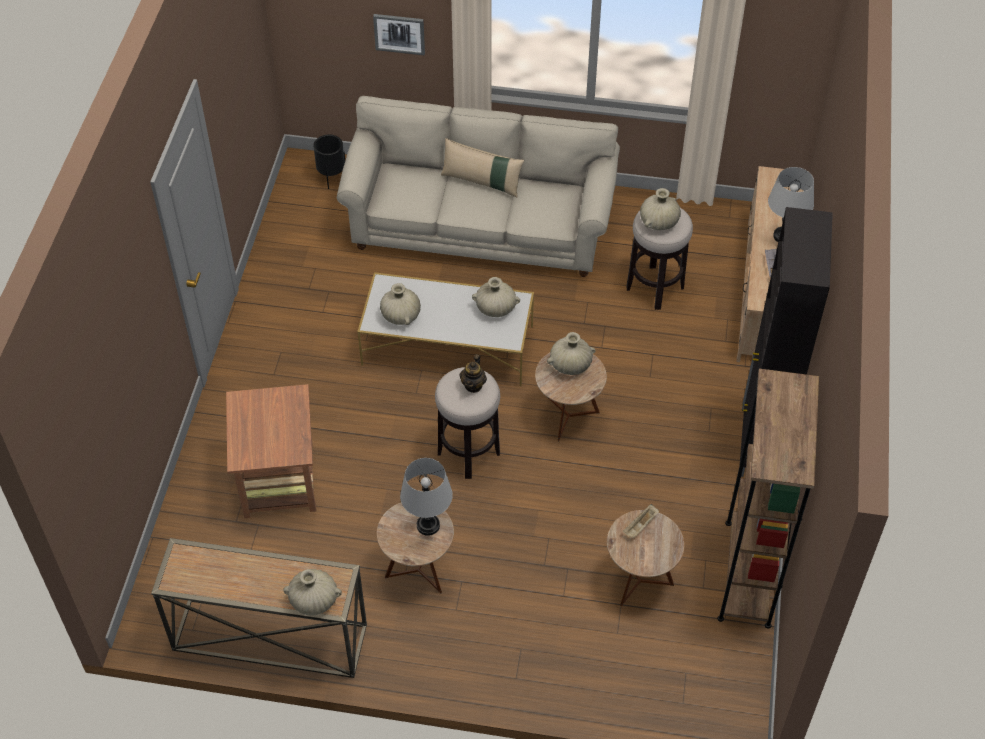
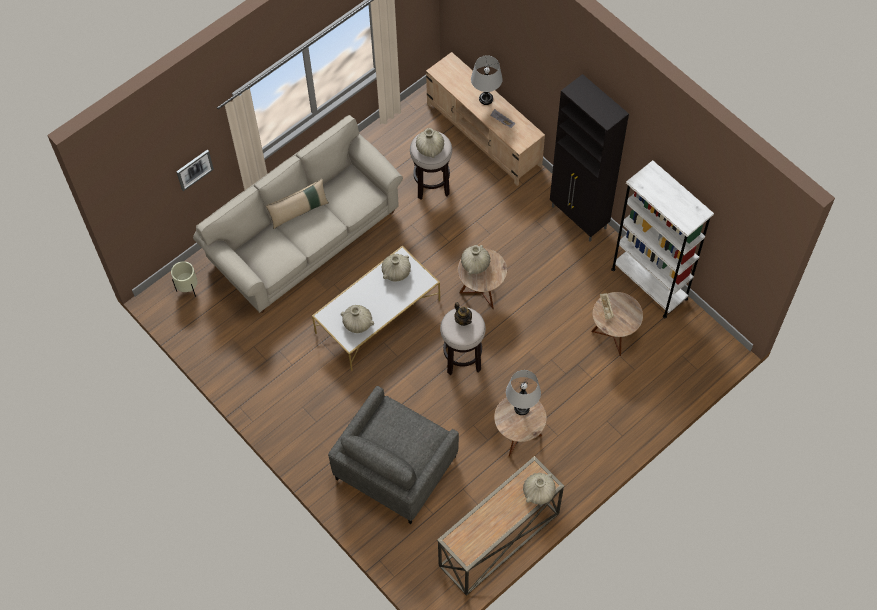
camera: 50 degrees left, 10 degrees up
brown side table [226,384,316,518] -> grey armchair [328,386,459,524]
black planter [313,135,345,189] -> beige planter [171,261,197,297]
brown bookcase [717,368,819,629] -> white bookcase [611,160,714,318]

